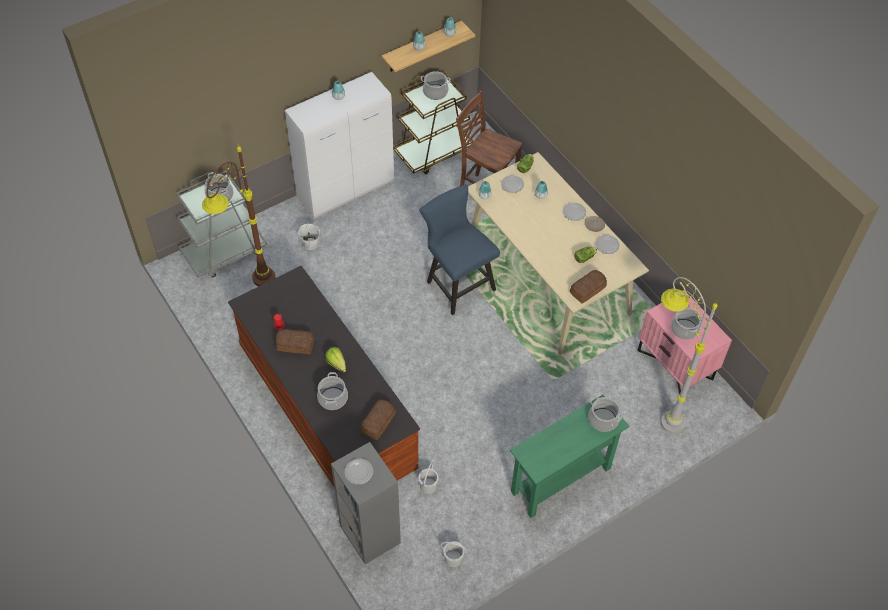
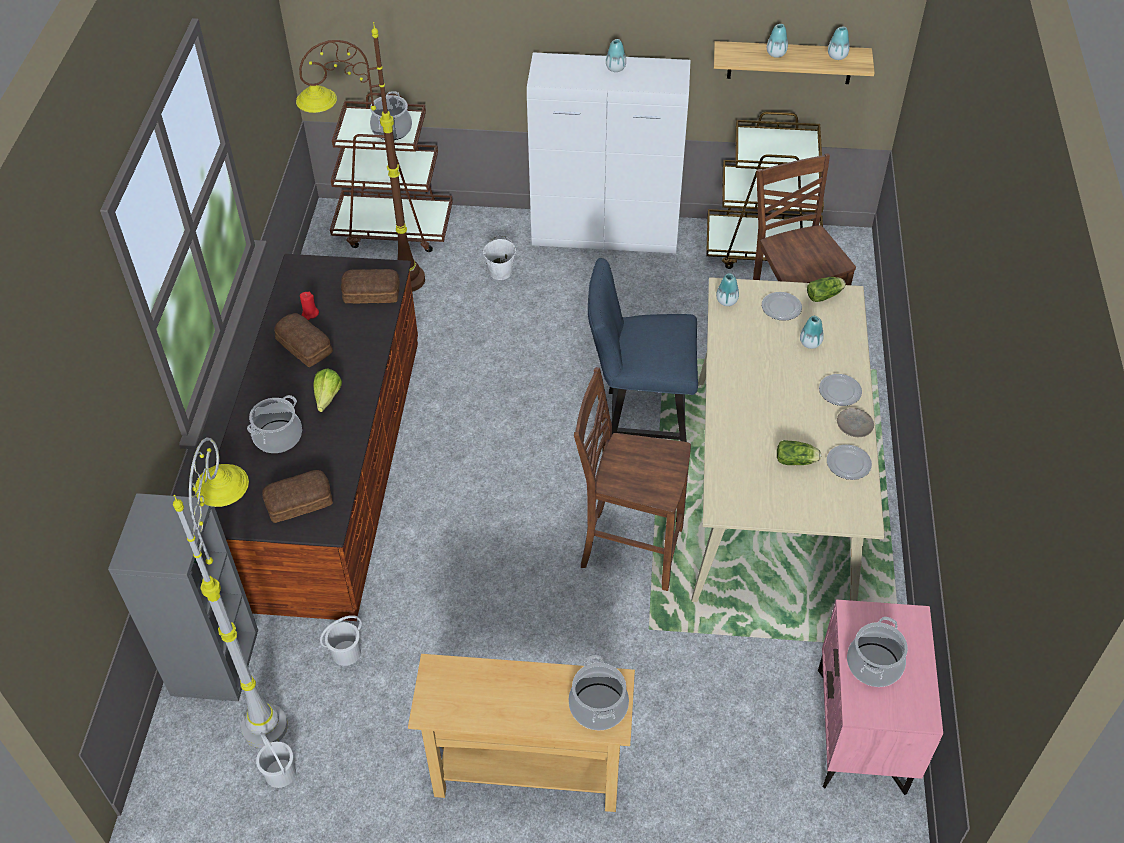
camera: 40 degrees right, 5 degrees down
grey cart [177,171,267,278] -> brown cart [330,93,453,252]
plate [345,459,373,485] -> none
blue chair [419,184,500,315] -> blue chair turned 90 degrees counterclockwise [588,258,698,442]
cooking pot [421,71,451,100] -> none
green console table [510,395,629,518] -> beige console table [408,654,635,812]
bread [570,270,607,304] -> bread moved to [341,269,400,303]
grey floor lamp [661,277,718,434] -> grey floor lamp moved to [173,437,288,748]
none -> brown chair [574,367,691,591]

